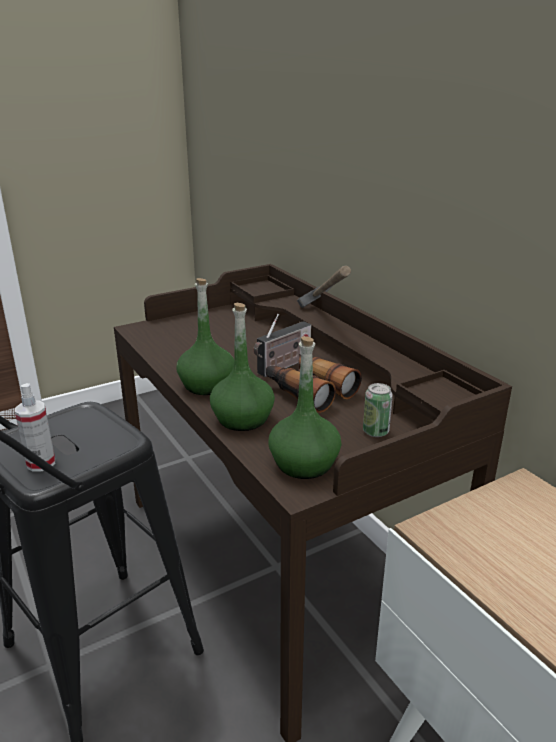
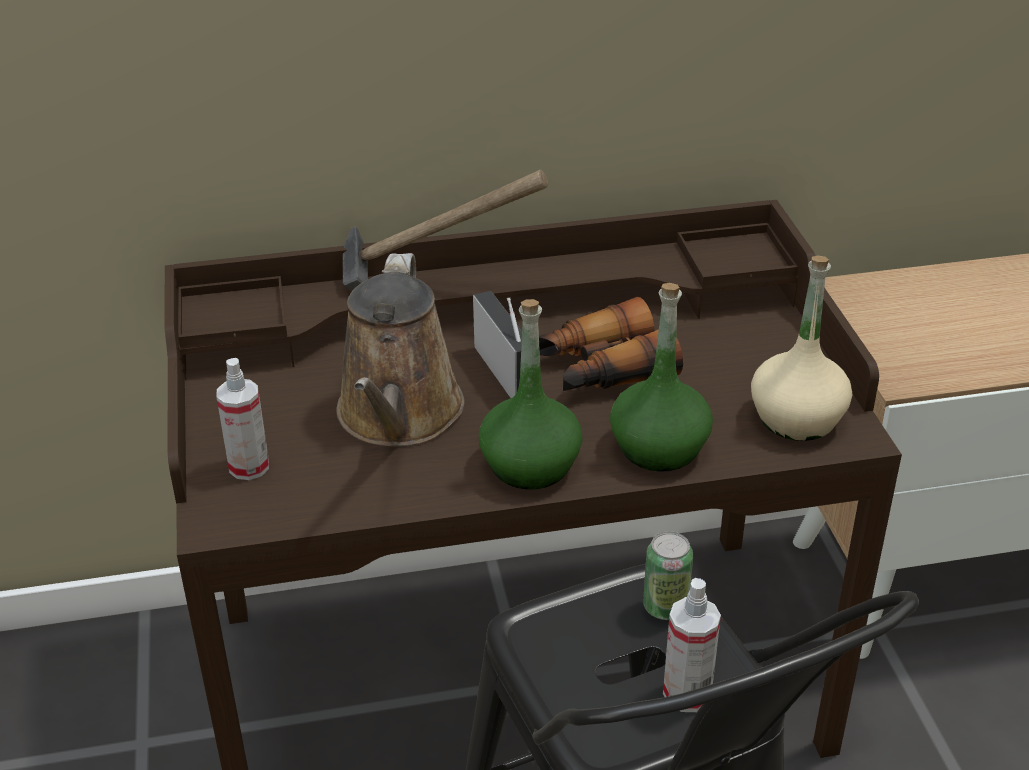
camera: 70 degrees left, 10 degrees up
green bottle [268,336,341,479] -> beige bottle [751,256,852,441]
can [363,383,393,437] -> can moved to [643,531,693,620]
none -> spray bottle [216,358,269,480]
none -> brown watering can [336,253,465,447]

